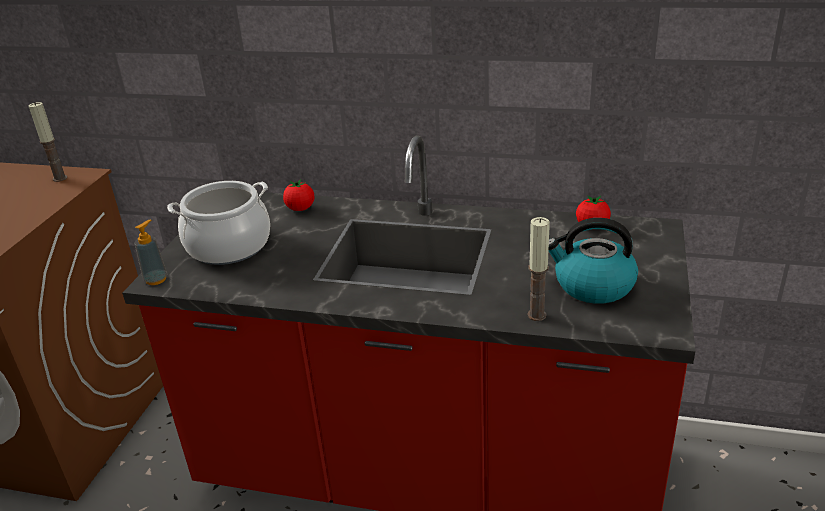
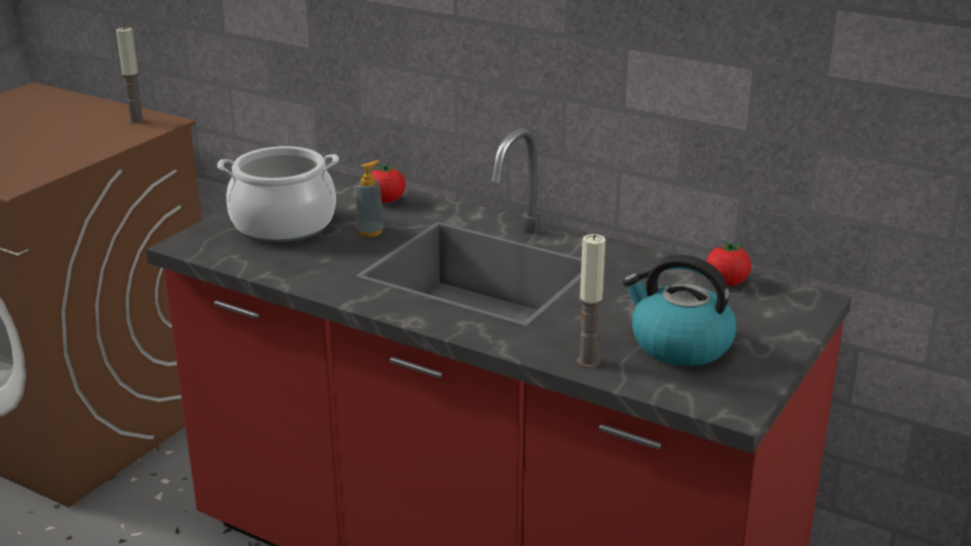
camera: 15 degrees right, 5 degrees down
soap dispenser [134,220,167,285] -> soap dispenser moved to [356,161,384,237]

